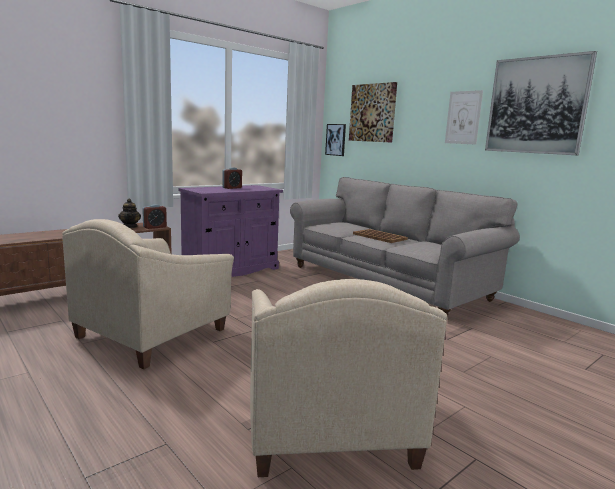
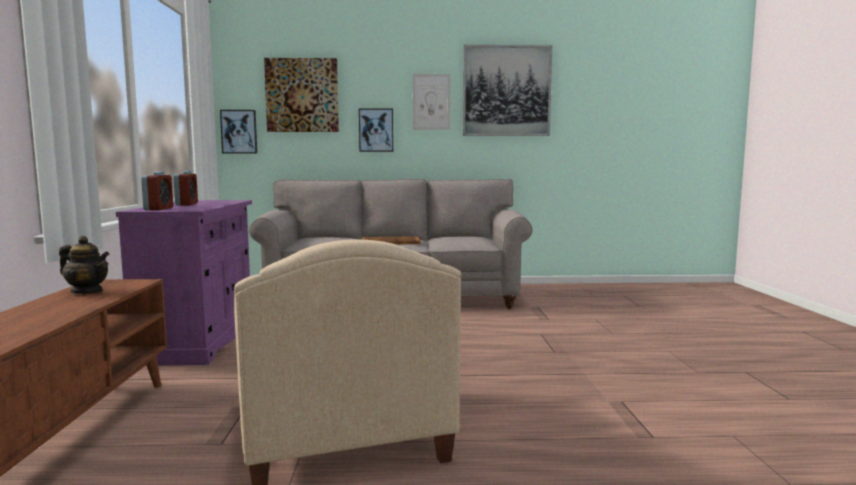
camera: 50 degrees left, 5 degrees down
alarm clock [142,204,167,229] -> alarm clock moved to [141,171,173,210]
beige armchair [250,279,447,477] -> none
none -> picture [359,108,393,152]

